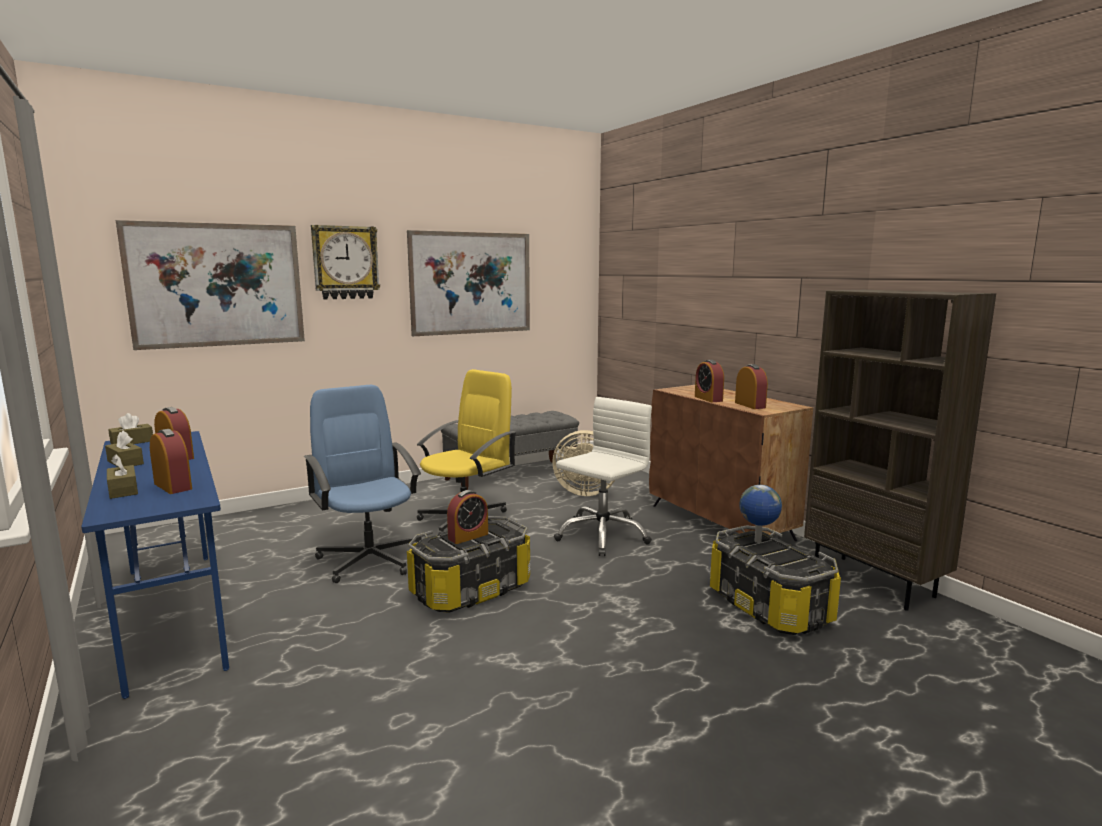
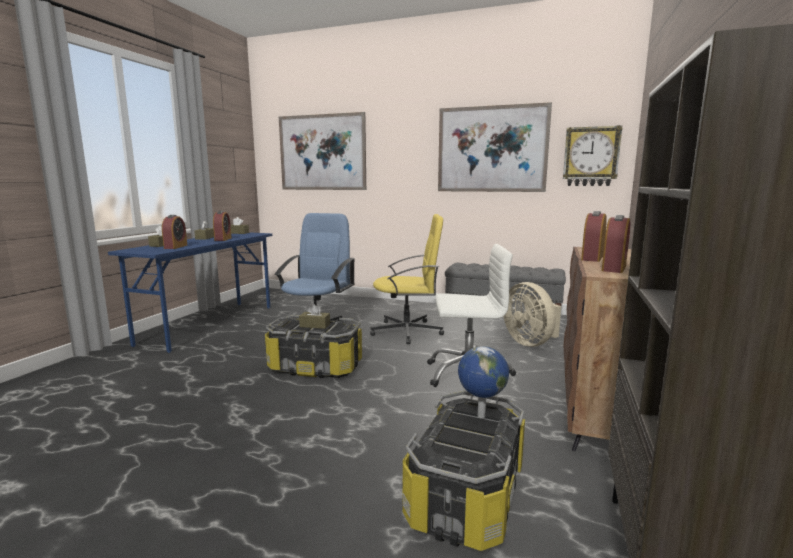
camera: 50 degrees right, 0 degrees up
wall clock [311,225,380,300] -> wall clock moved to [563,125,622,186]
alarm clock [447,490,488,544] -> brown tissue box [299,304,330,329]

